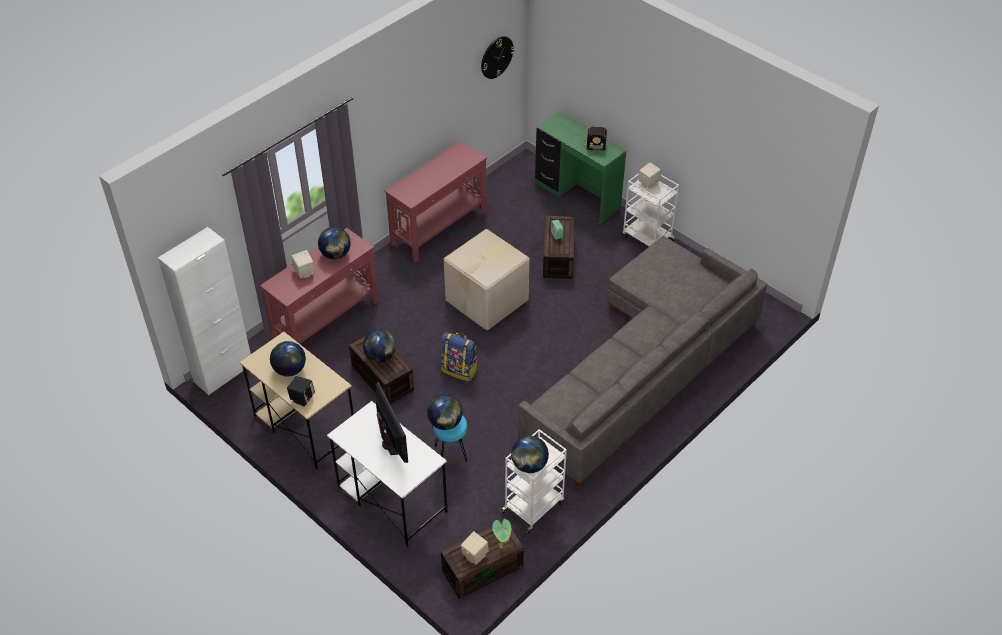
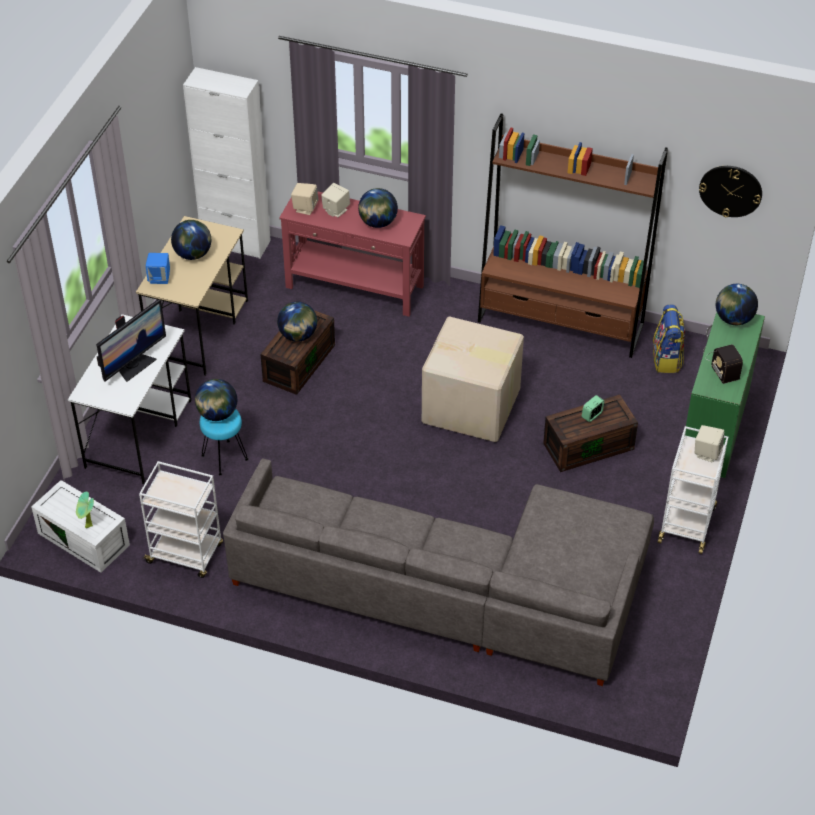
camera: 65 degrees right, 0 degrees up
black speaker [287,376,315,407] -> blue speaker [146,253,170,284]
red console table [385,141,487,263] -> brown bookcase [478,113,668,358]
backpack [441,332,478,381] -> backpack moved to [653,304,685,373]
brown storage box [441,522,524,599] -> white storage box [31,480,130,573]
beige speaker [461,531,489,564] -> beige speaker moved to [291,183,319,215]
globe [511,436,549,473] -> globe moved to [716,284,758,325]

